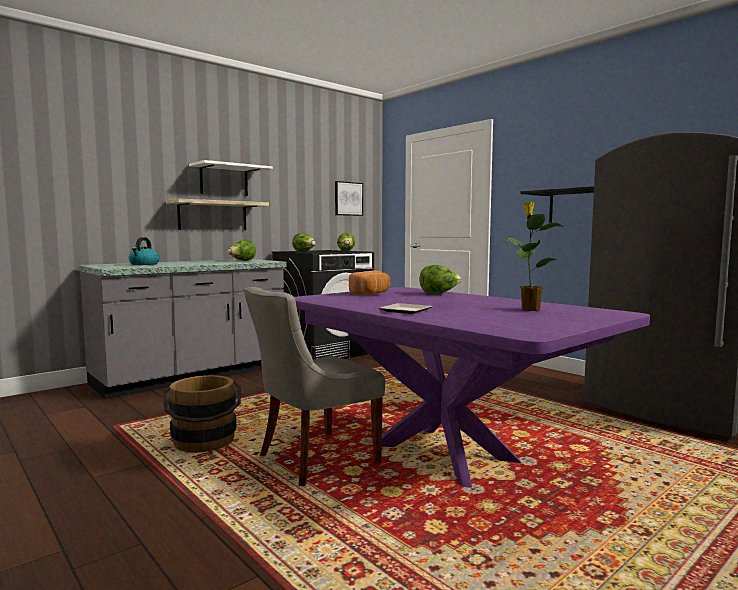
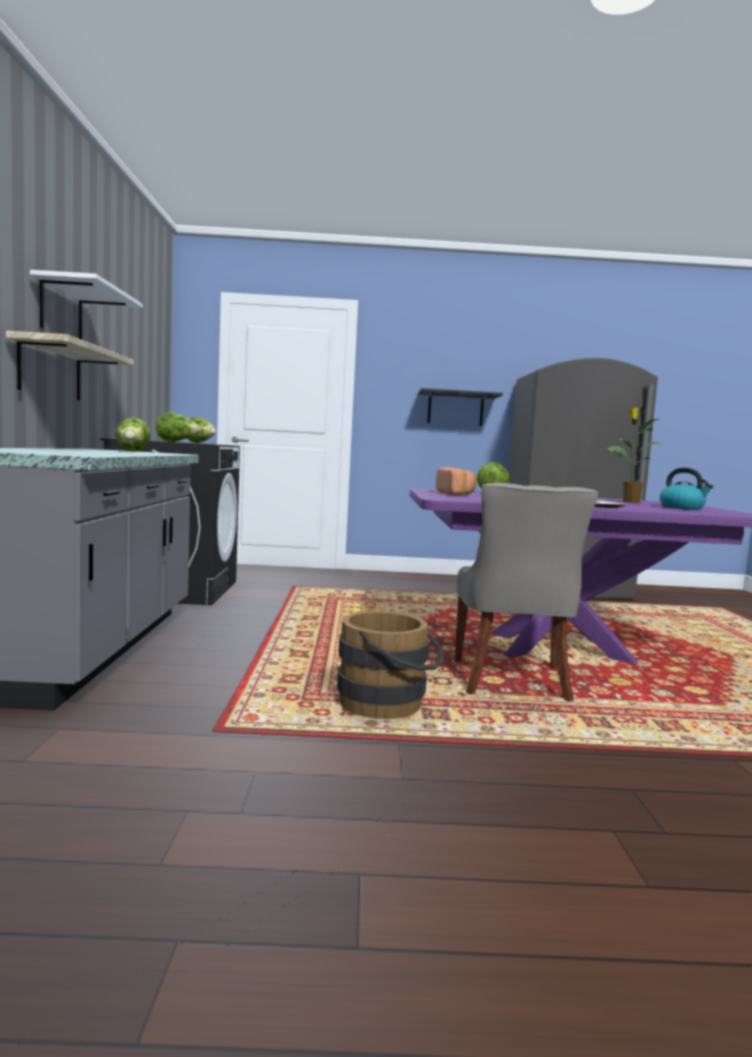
camera: 50 degrees left, 0 degrees up
kettle [129,237,160,265] -> kettle moved to [660,468,713,510]
picture [335,181,363,216] -> none

